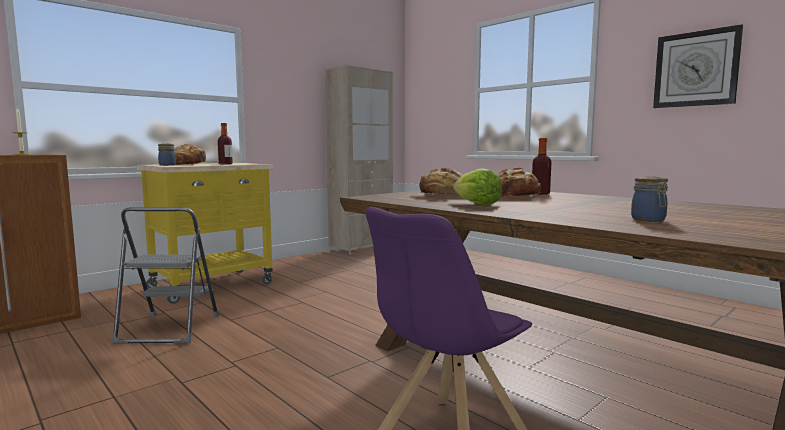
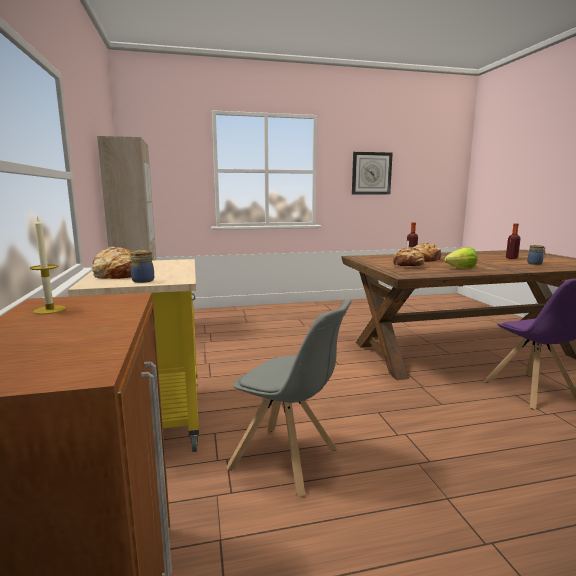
camera: 60 degrees left, 5 degrees up
grey step ladder [112,207,220,344] -> grey chair [226,299,352,498]
bottle [218,123,233,165] -> bottle moved to [506,223,521,259]

